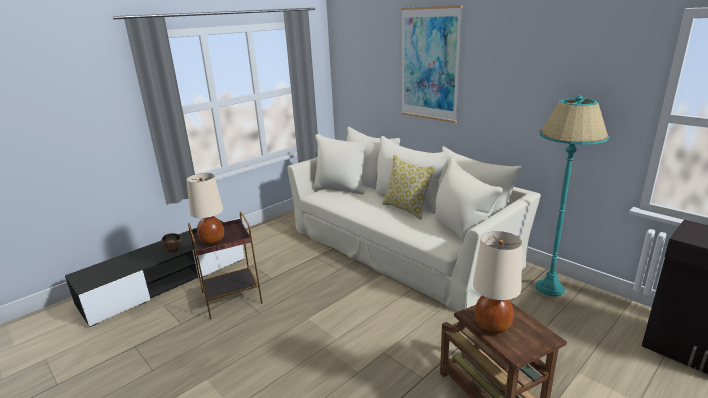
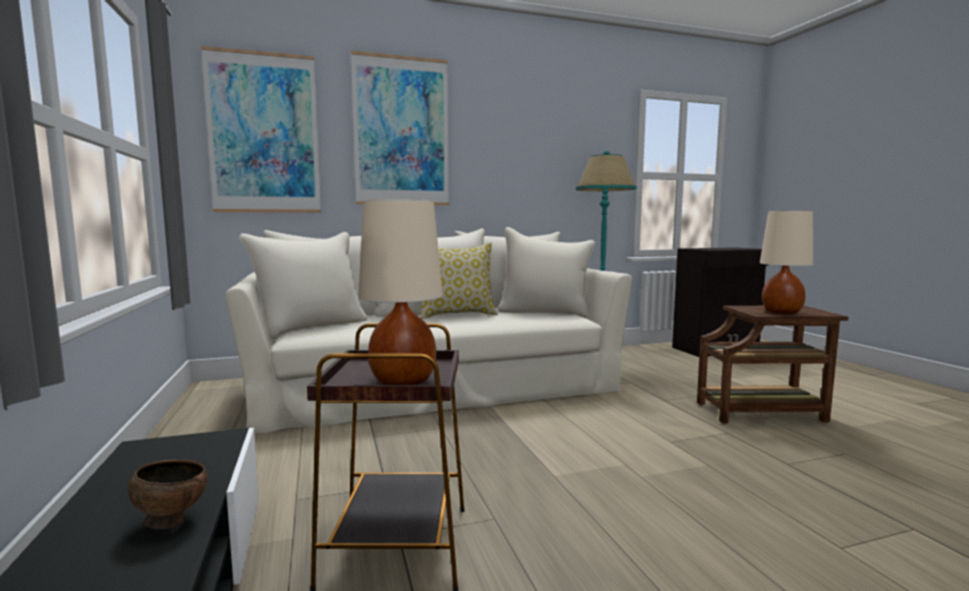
camera: 65 degrees left, 15 degrees down
none -> picture [201,46,321,213]

